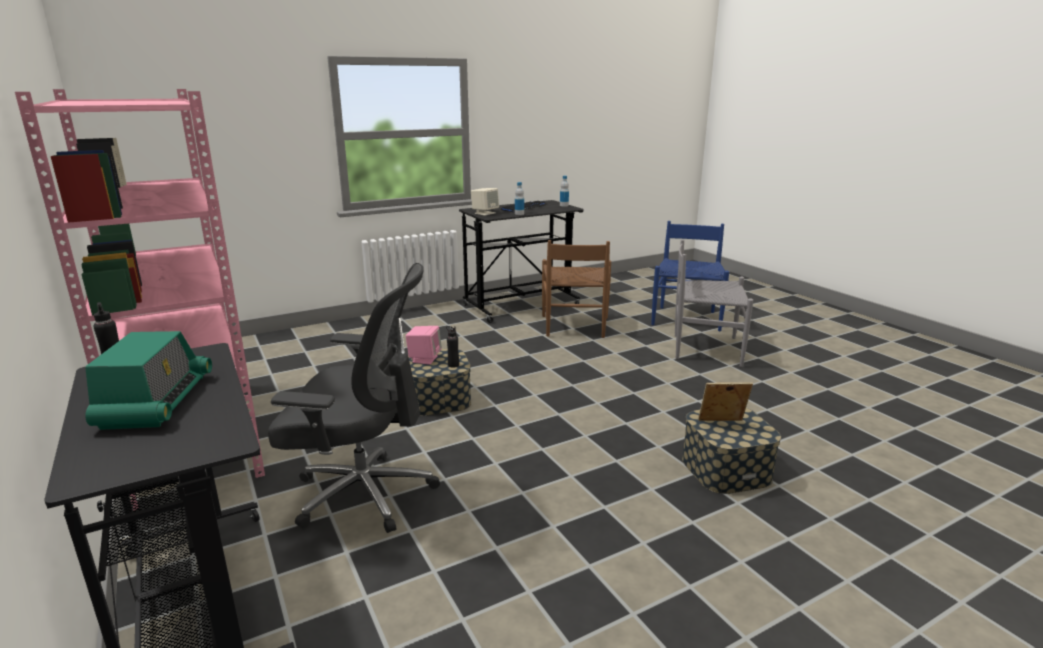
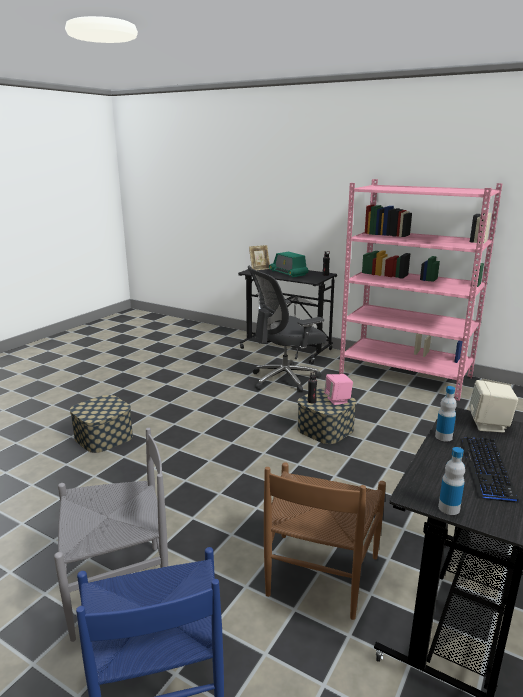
camera: 150 degrees right, 0 degrees up
brown chair [542,240,611,338] -> brown chair turned 135 degrees counterclockwise [264,462,386,620]
picture frame [698,383,753,421] -> picture frame moved to [249,245,270,270]

